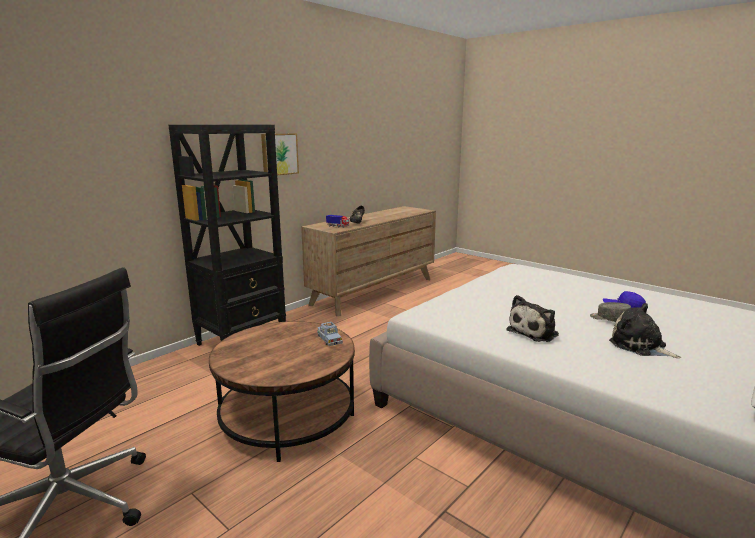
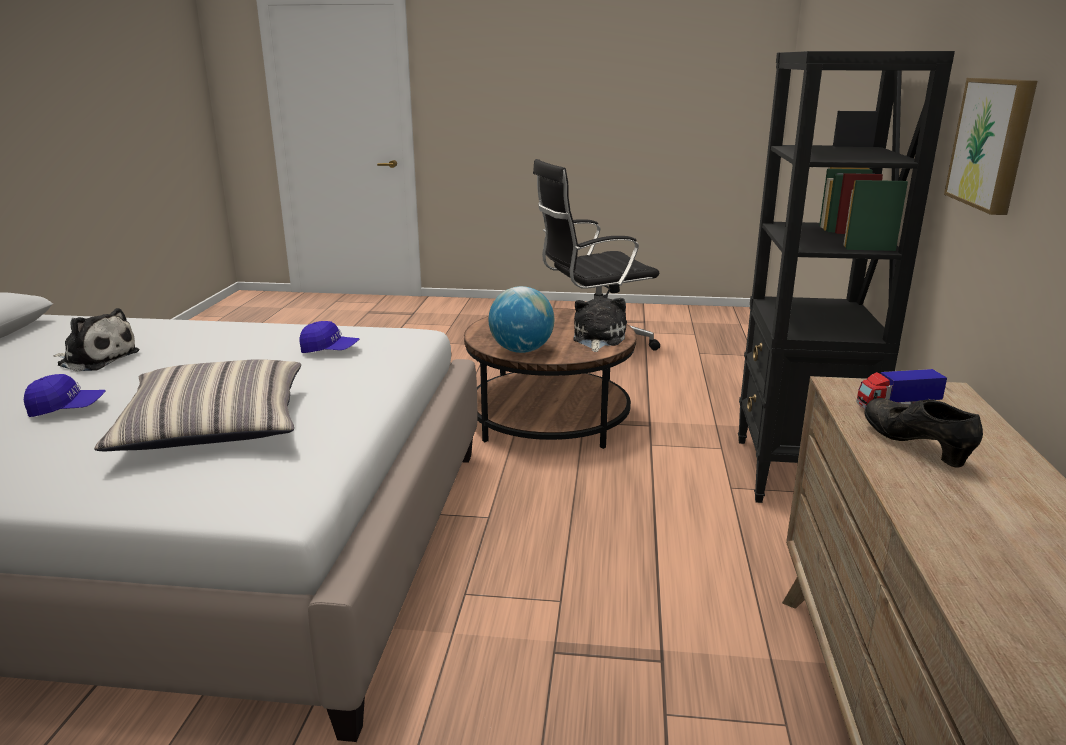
camera: 145 degrees right, 5 degrees up
blue toy car [317,322,343,346] -> globe [489,286,554,353]
plush toy [506,295,559,342] -> plush toy moved to [573,297,626,352]
grey cap [590,302,631,322] -> none
none -> pillow [94,359,301,451]
none -> blue cap [299,321,360,353]

